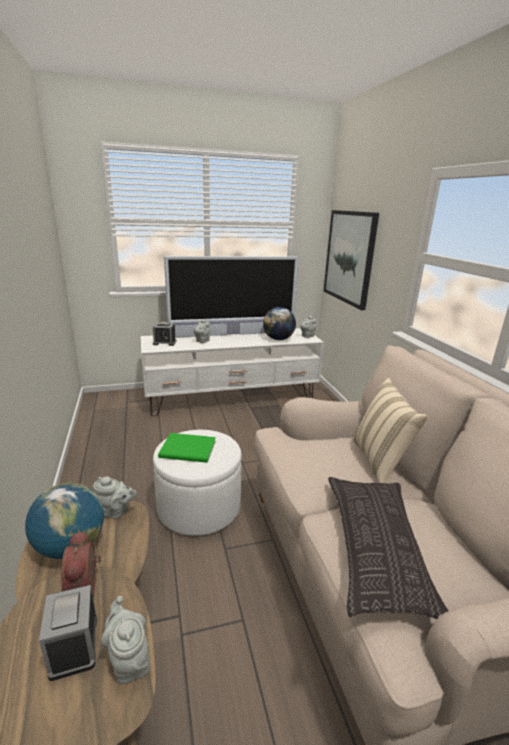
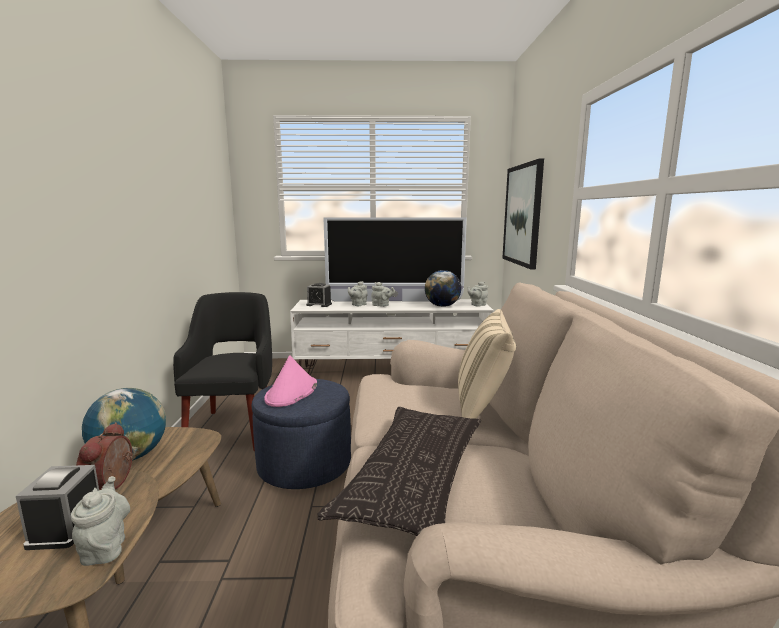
camera: 15 degrees right, 10 degrees down
grey teapot [93,476,137,519] -> grey teapot moved to [371,282,395,307]
white ottoman [153,430,242,536] -> blue ottoman [251,379,351,489]
green book [158,433,216,463] -> pink hat [264,355,317,407]
none -> black armchair [173,292,272,451]

